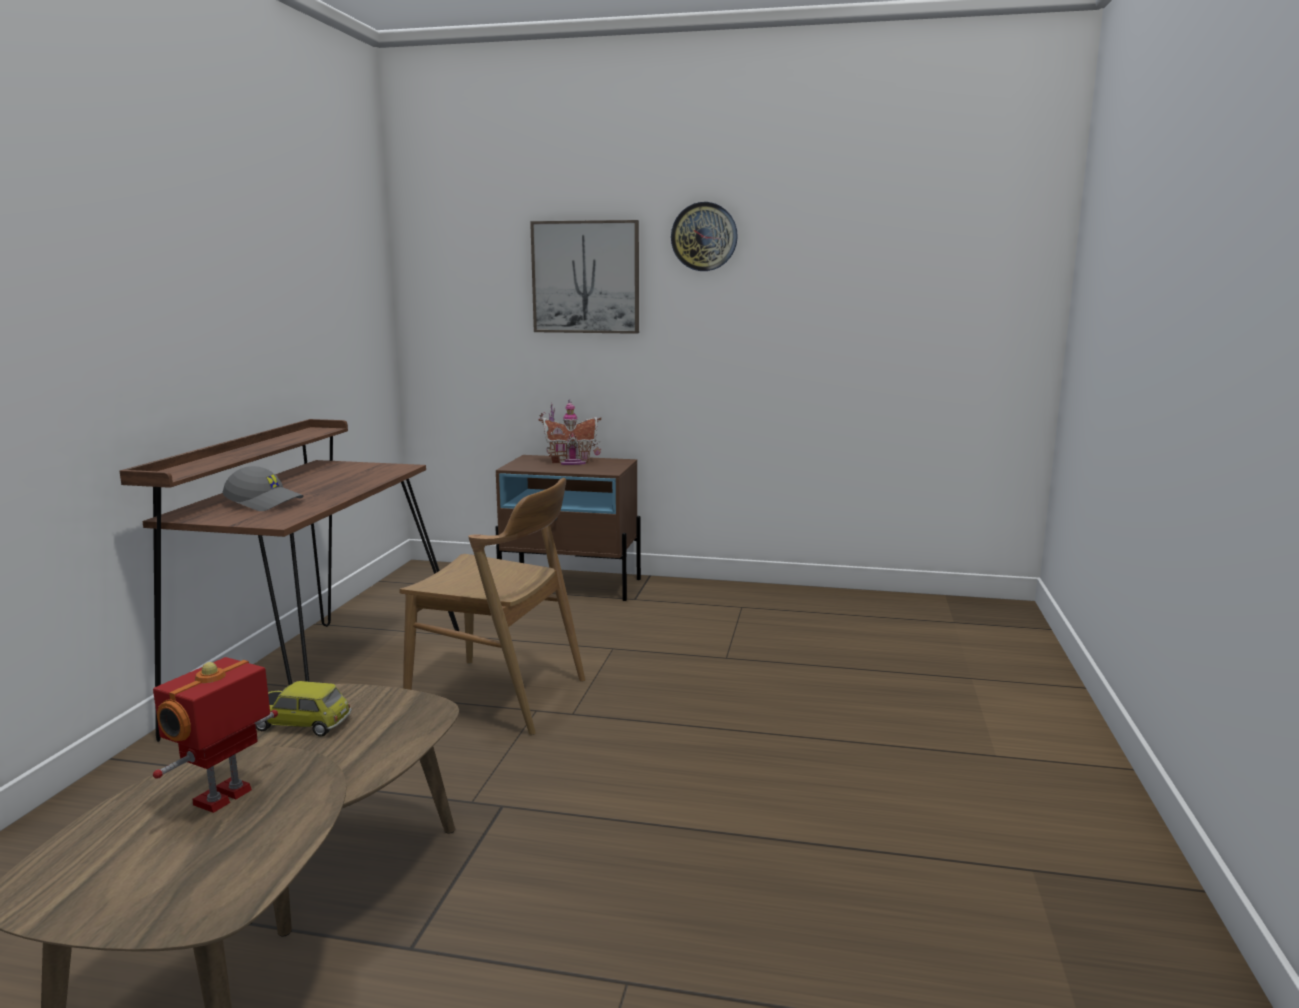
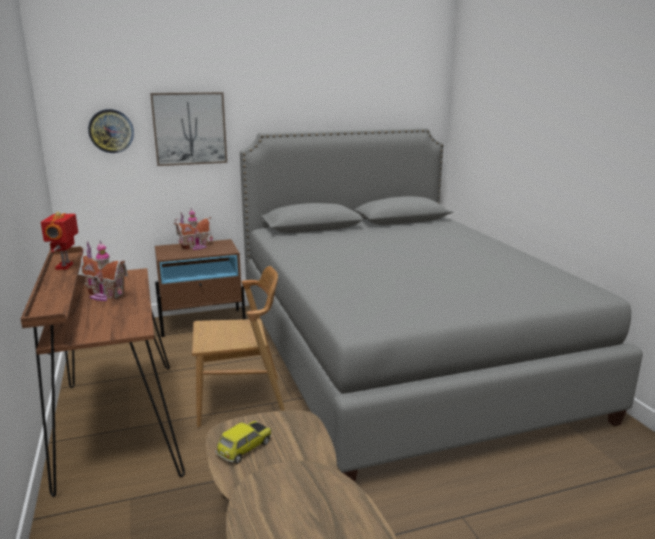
camera: 30 degrees left, 5 degrees up
toy robot [153,657,278,813] -> toy robot moved to [41,212,78,270]
grey cap [222,466,303,511] -> none
toy car [256,681,352,737] -> toy car turned 150 degrees clockwise [215,421,271,464]
wall clock [671,202,738,271] -> wall clock moved to [88,109,134,153]
none -> toy house [80,240,128,301]
none -> grey bed [240,128,643,482]

